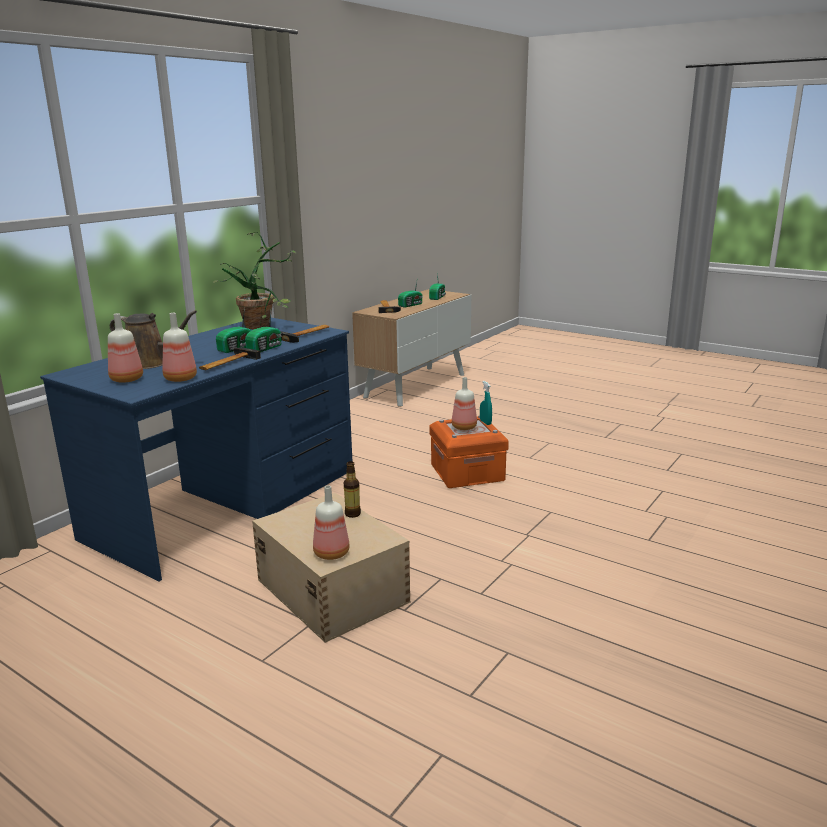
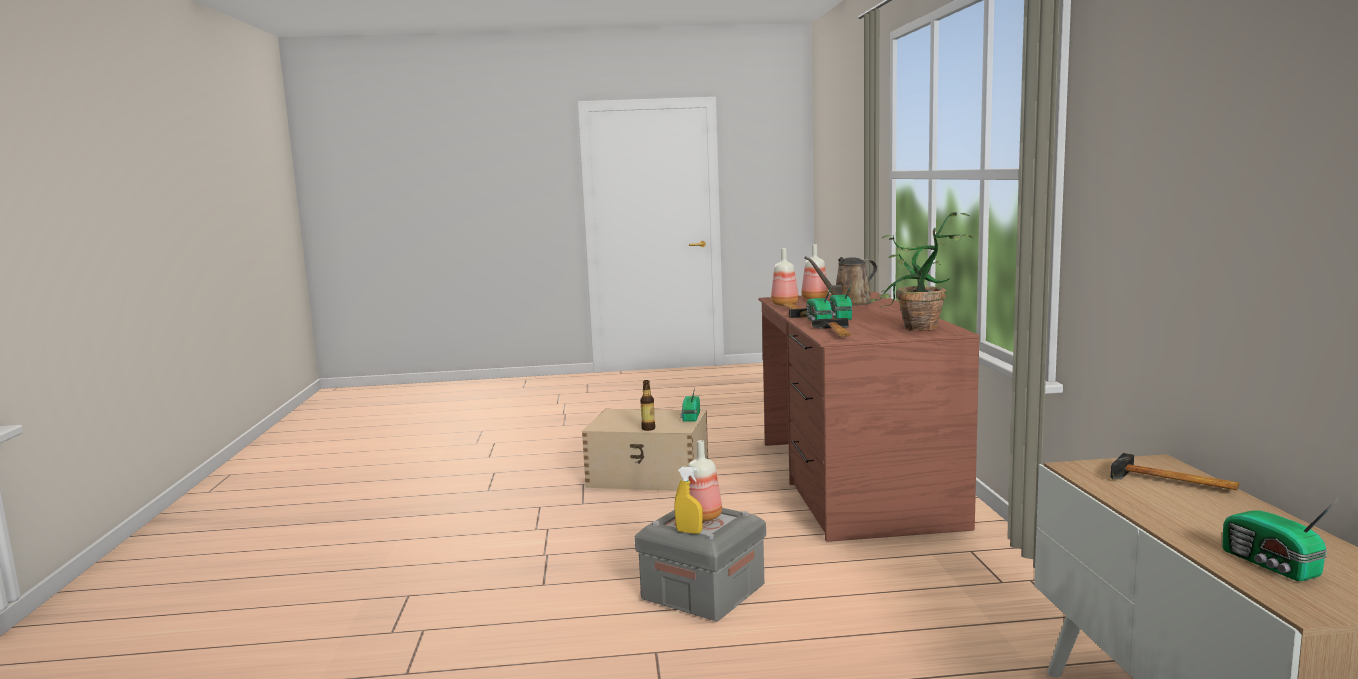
camera: 140 degrees right, 10 degrees down
blue desk [40,318,353,581] -> brown desk [758,292,980,542]
bottle [313,485,350,560] -> none
radio [398,282,423,308] -> radio moved to [680,388,700,422]
orange storage box [429,415,509,488] -> grey storage box [635,508,766,622]
turquoise spray bottle [480,381,492,425] -> yellow spray bottle [674,467,703,534]

